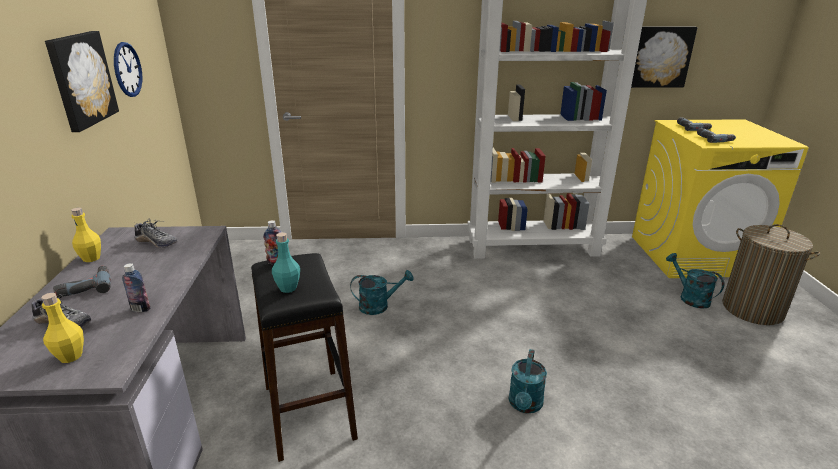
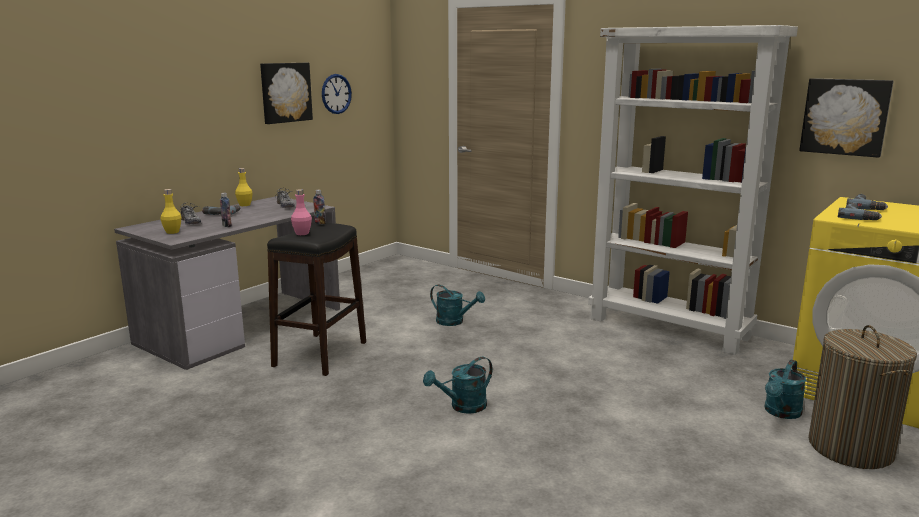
camera: 40 degrees right, 10 degrees down
turquoise bottle [272,232,300,293] -> pink bottle [291,189,312,235]
turquoise watering can [666,253,725,309] -> turquoise watering can turned 150 degrees counterclockwise [765,360,806,419]

